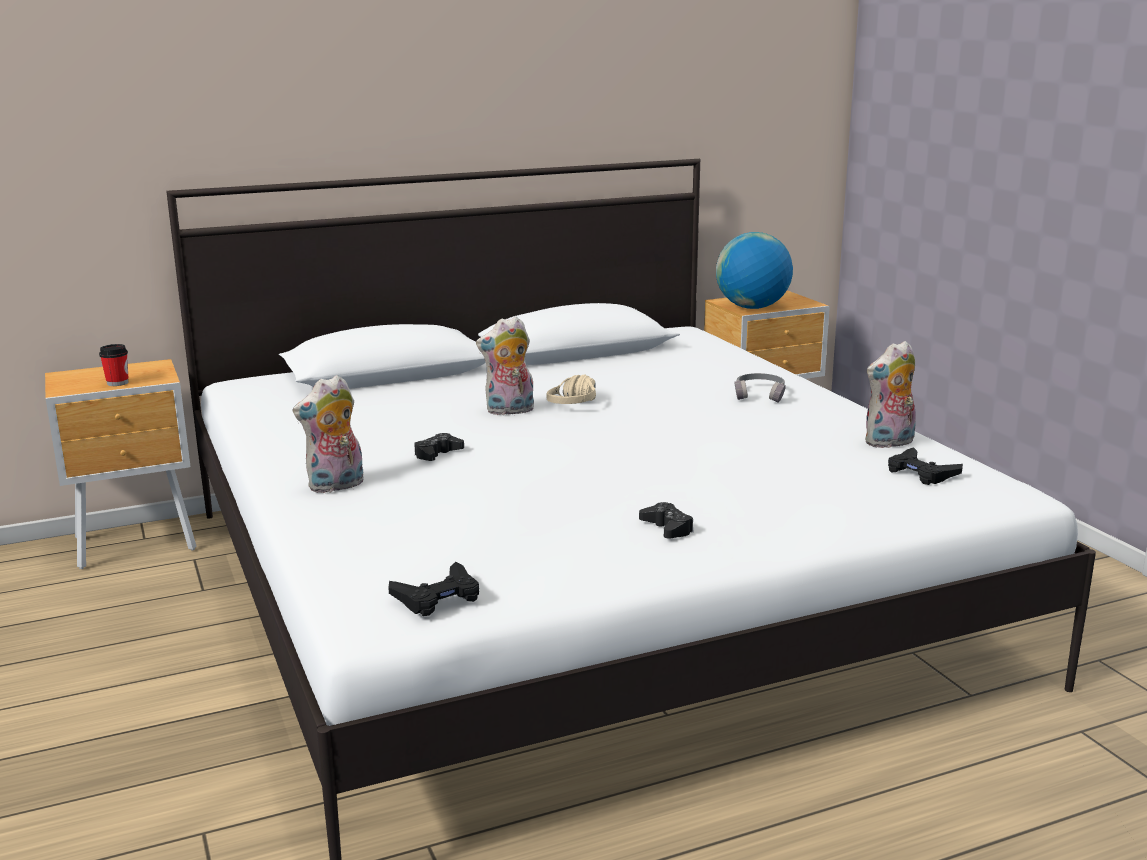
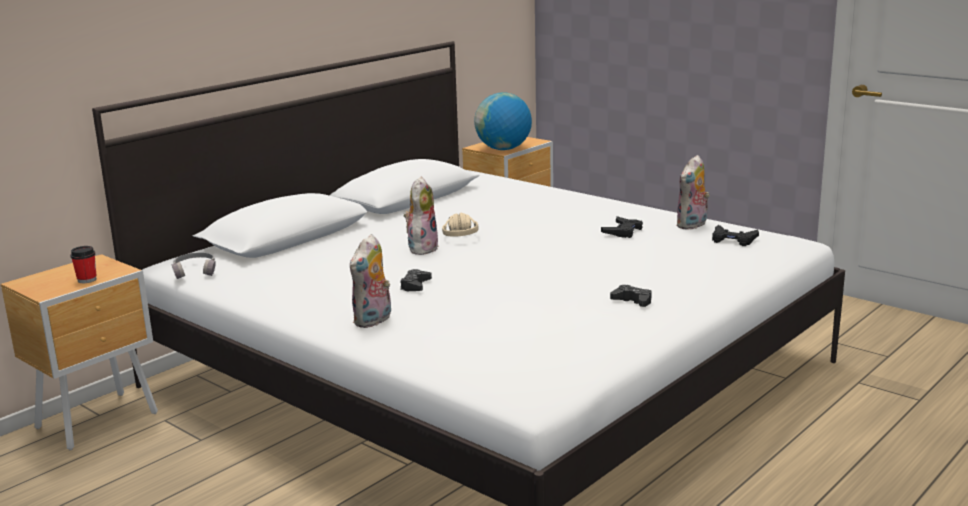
camera: 25 degrees left, 0 degrees up
black game controller [388,562,479,616] -> black game controller moved to [601,216,643,238]
plush toy [476,317,534,415] -> plush toy turned 150 degrees clockwise [404,177,439,255]
grey headphones [734,373,786,403] -> grey headphones moved to [172,252,216,279]

